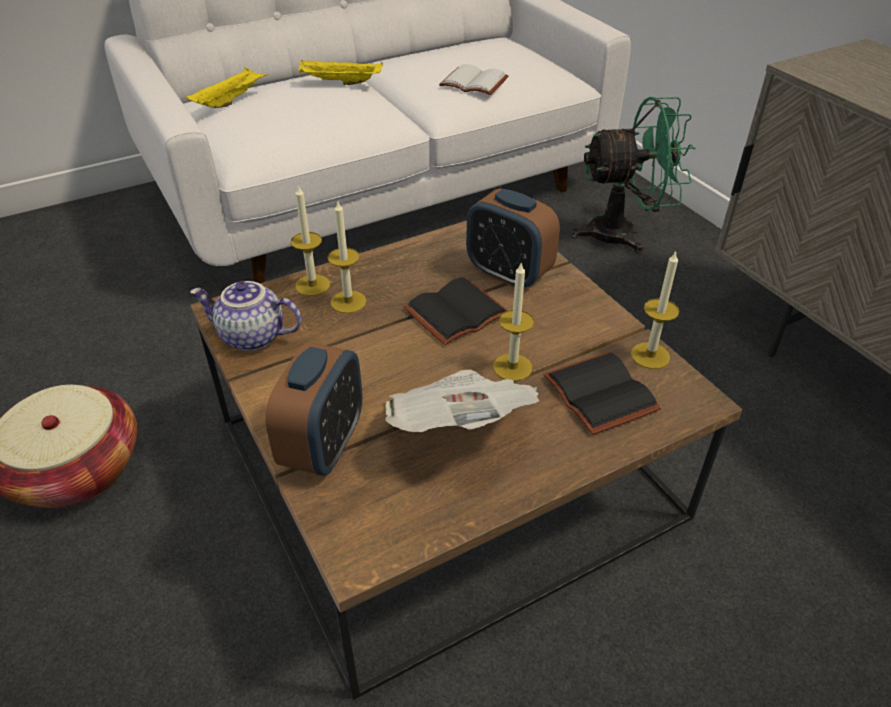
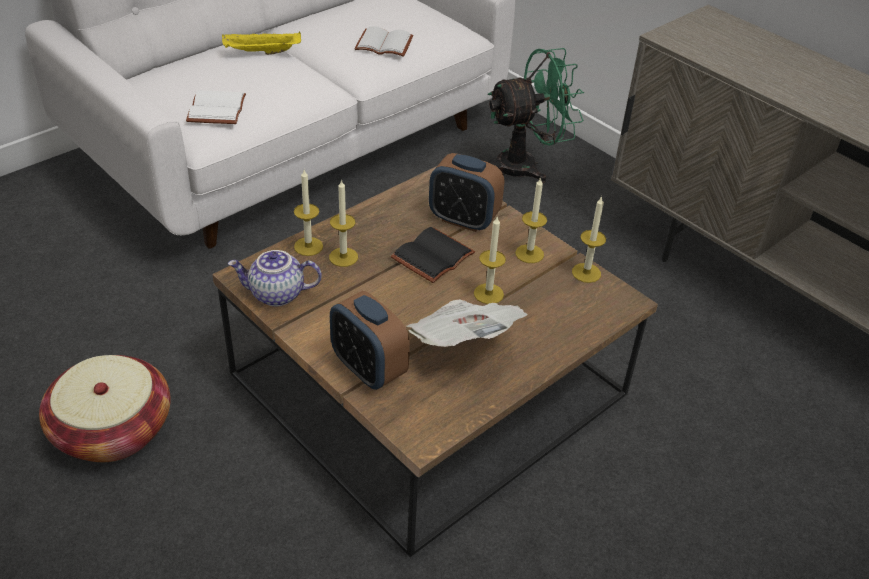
camera: 15 degrees left, 0 degrees up
yellow tray [186,67,268,108] -> none
alarm clock [265,342,362,476] -> alarm clock turned 135 degrees clockwise [330,291,410,390]
black book [543,352,661,435] -> none
none -> white book [186,90,246,124]
none -> candle [515,177,547,263]

